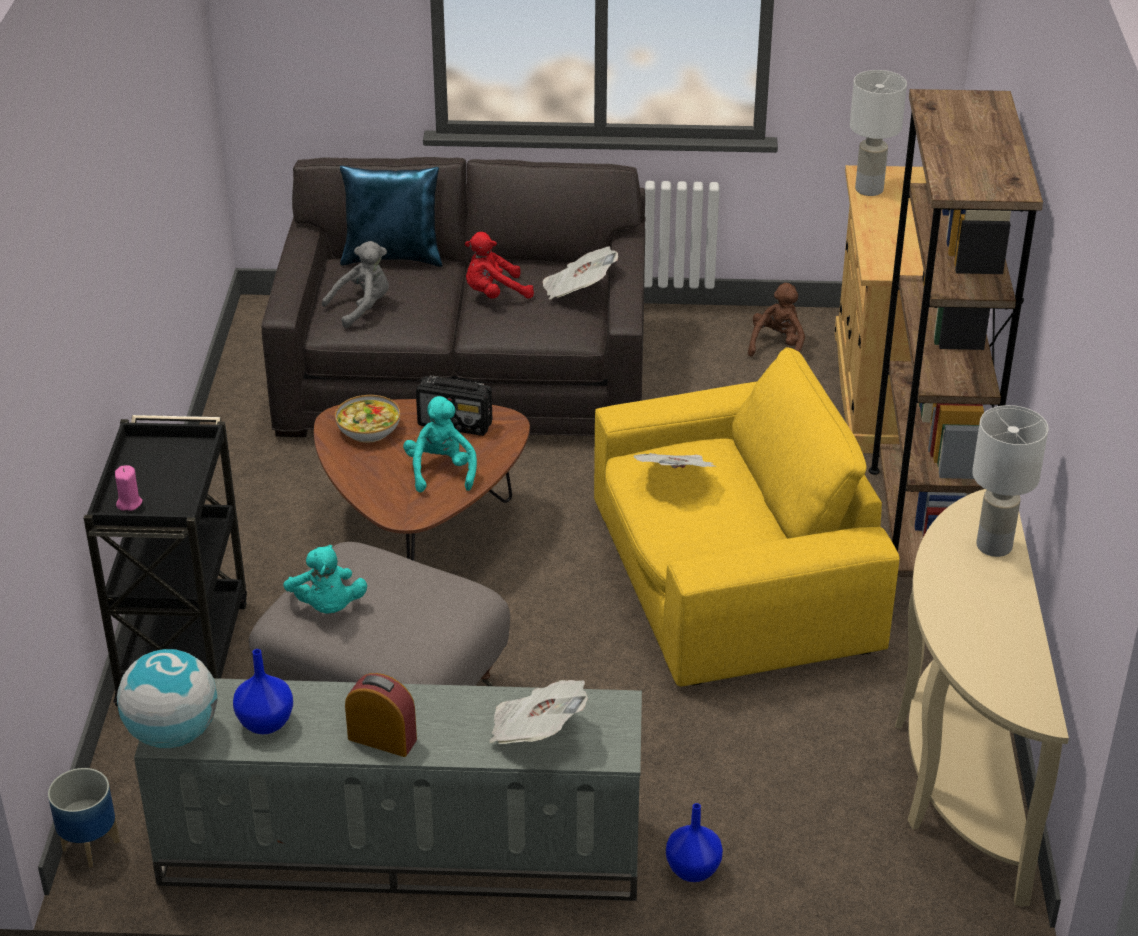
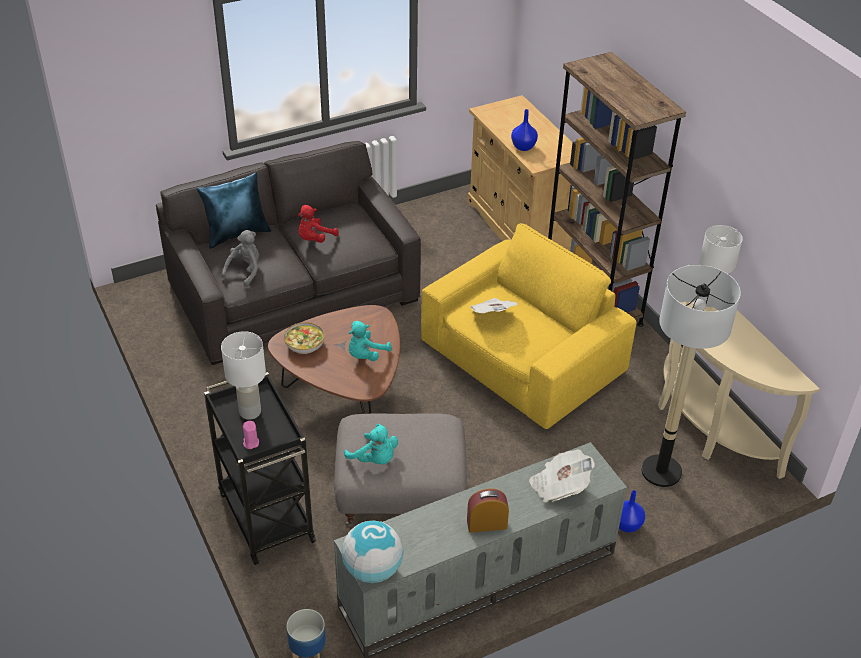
camera: 30 degrees left, 5 degrees up
blue vase [233,649,293,734] -> blue vase moved to [511,109,538,151]
turquoise plush toy [403,396,477,493] -> turquoise plush toy turned 105 degrees counterclockwise [349,321,392,361]
radio [416,375,492,436] -> none
newspaper [542,247,618,300] -> none
brown plush toy [748,283,805,356] -> none
white table lamp [850,70,907,196] -> white table lamp moved to [221,331,266,420]
none -> floor lamp [641,265,741,487]

